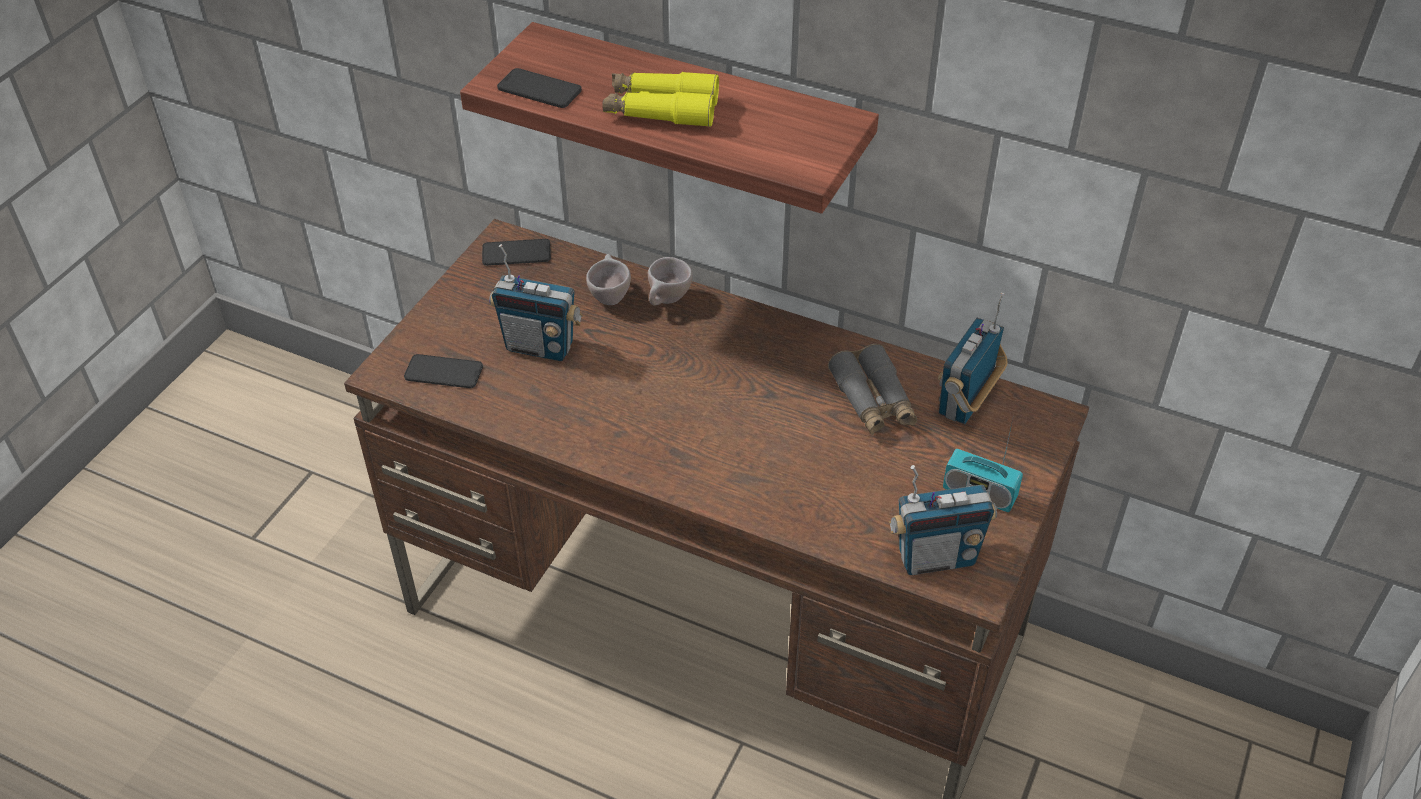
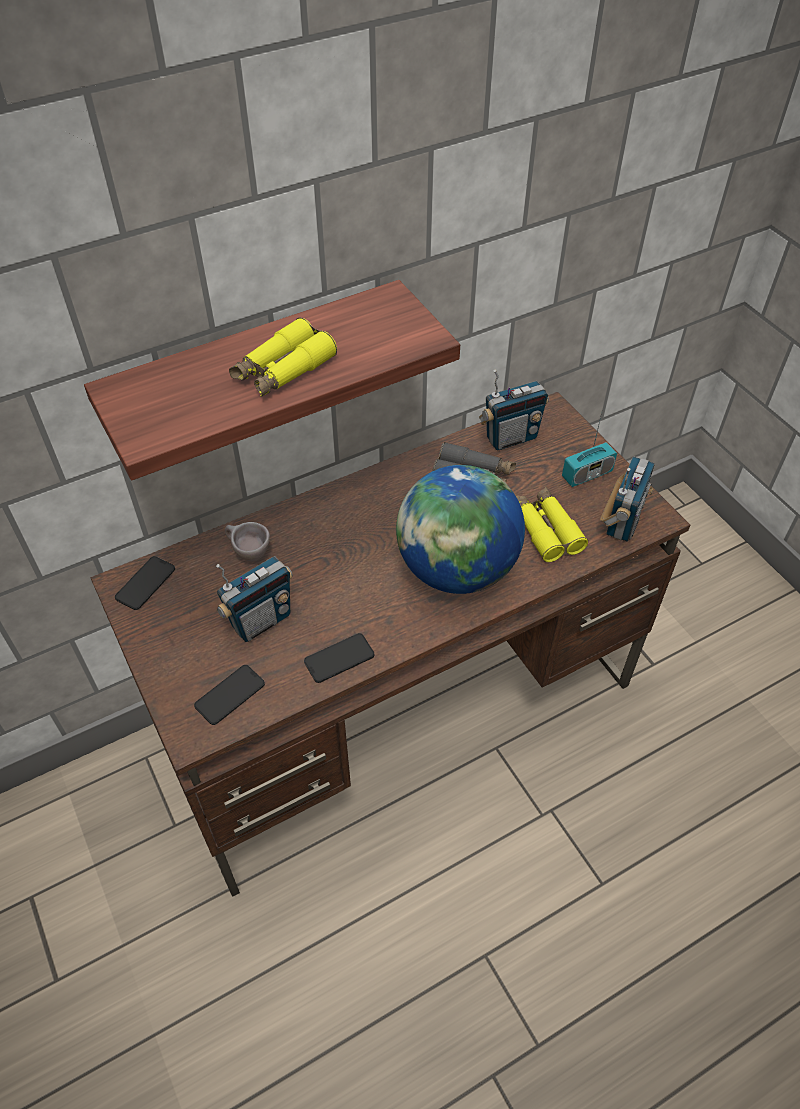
camera: 55 degrees left, 5 degrees up
phone [497,68,582,108] -> phone moved to [304,633,374,683]
beige cup [648,257,693,305] -> none
radio [938,293,1007,424] -> radio turned 90 degrees counterclockwise [479,370,549,451]
none -> globe [396,465,525,594]
none -> yellow binoculars [516,487,588,562]

